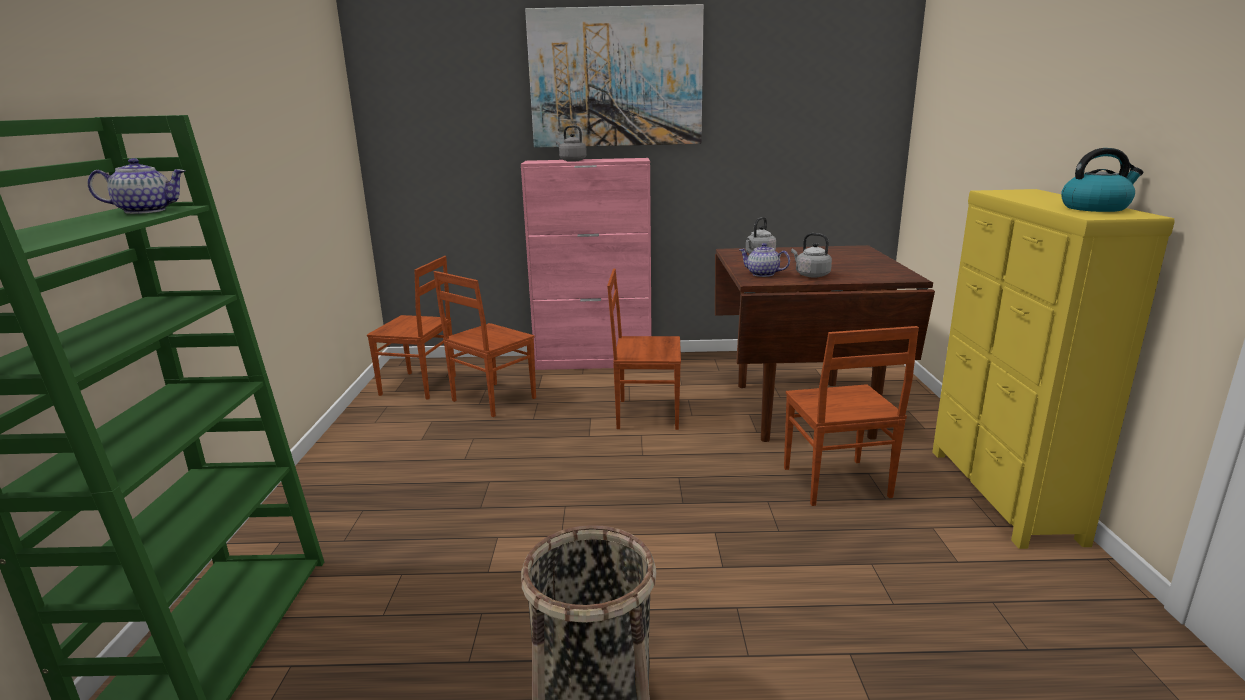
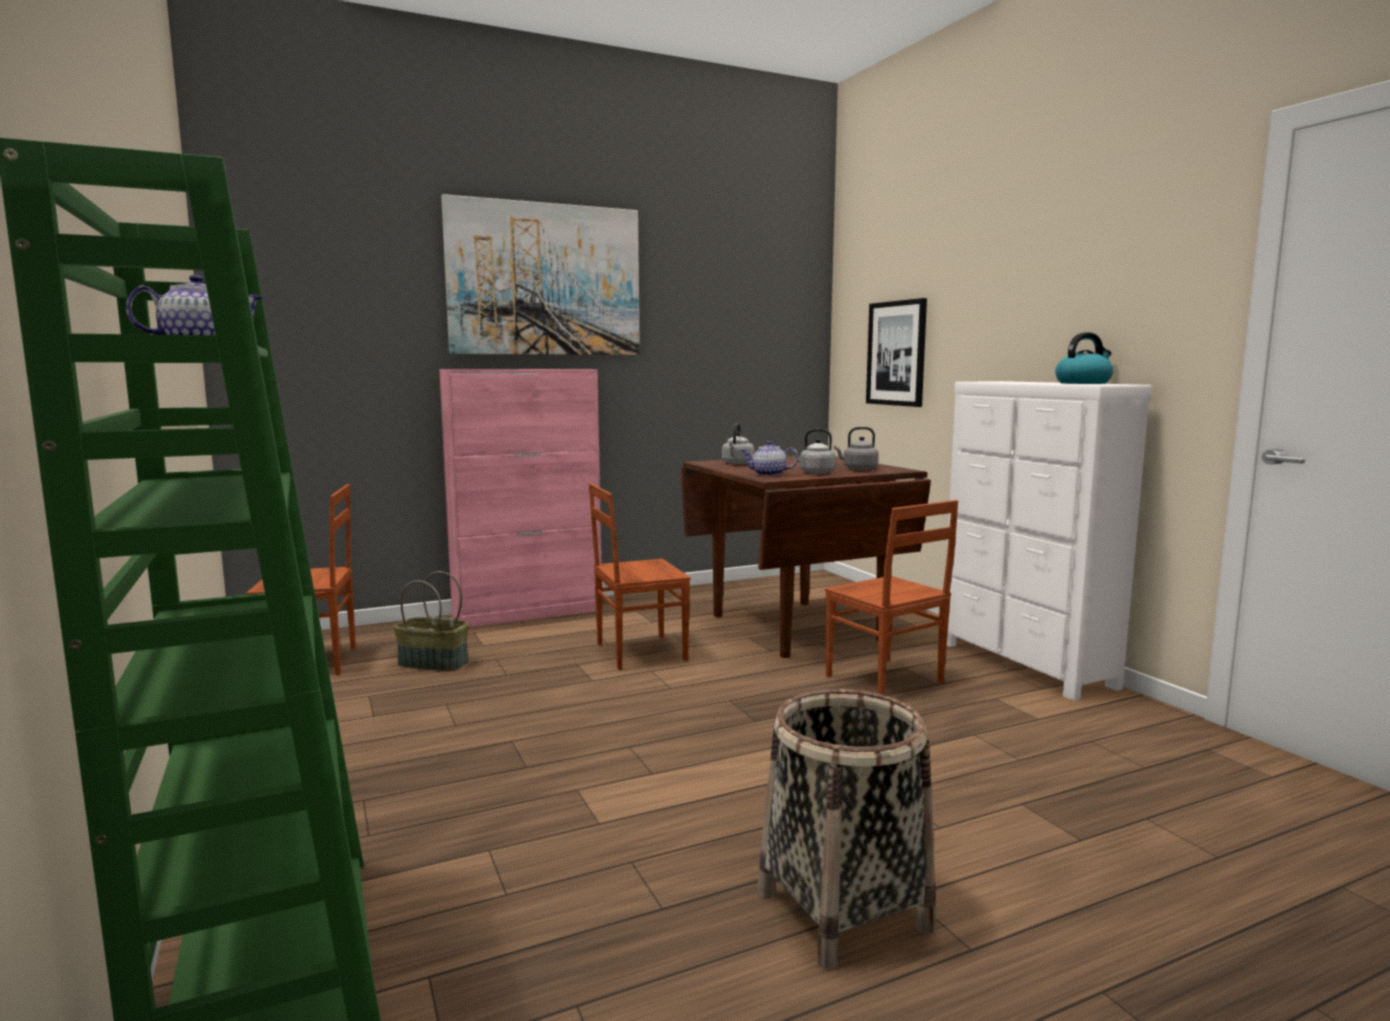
camera: 25 degrees left, 10 degrees down
brown chair [434,271,536,417] -> basket [394,571,469,671]
grey kettle [556,125,587,162] -> grey kettle moved to [834,427,879,470]
yellow dresser [932,189,1175,549] -> white dresser [947,381,1152,701]
none -> picture [866,298,927,407]

